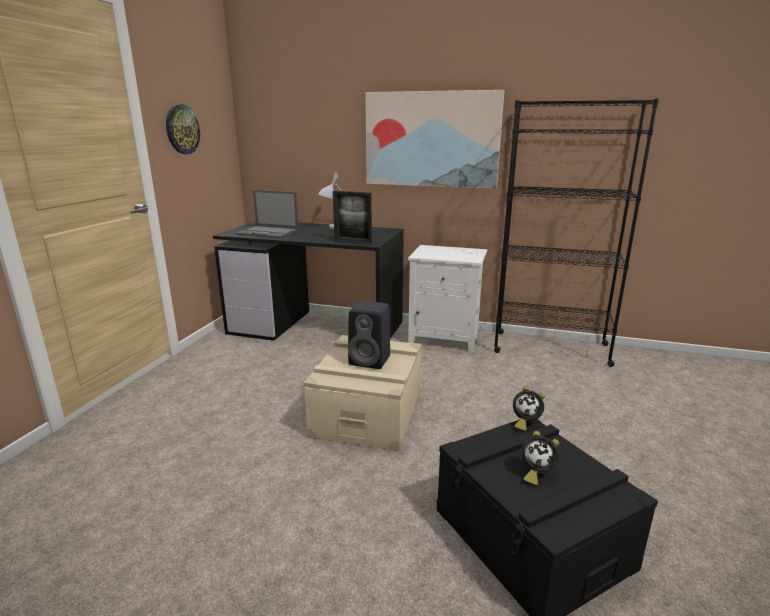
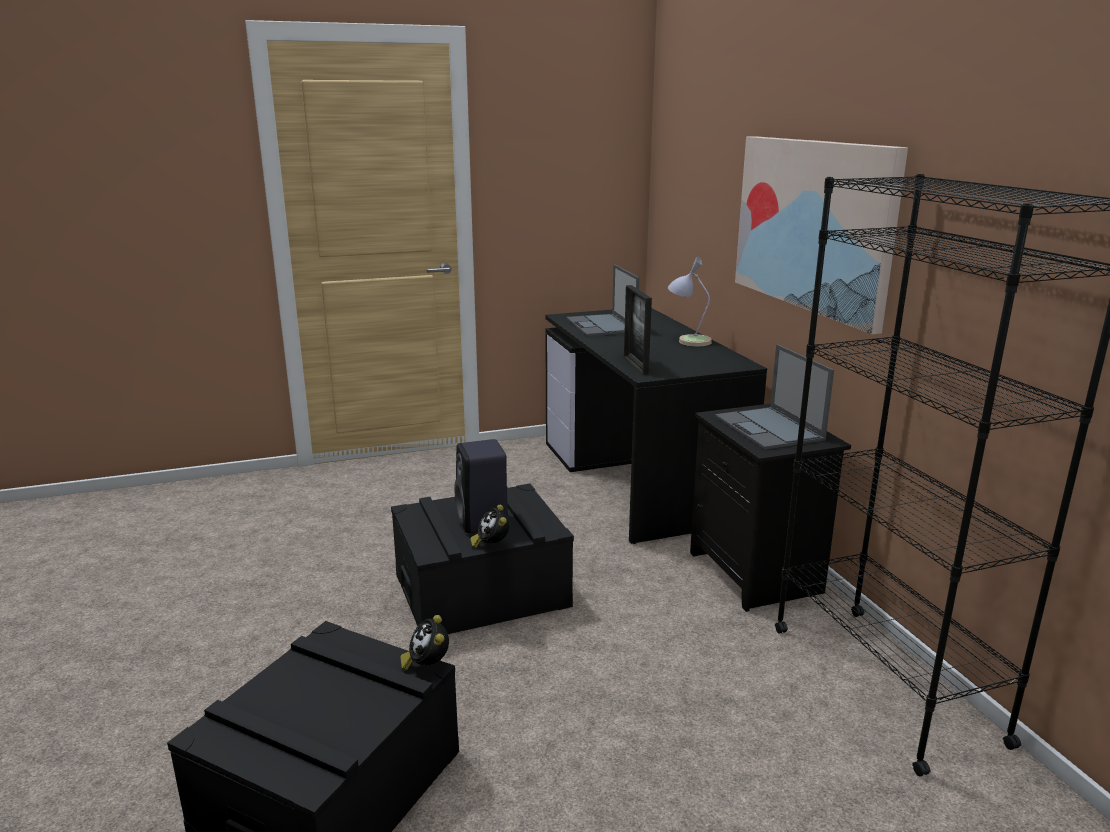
camera: 55 degrees right, 0 degrees up
wall clock [166,104,200,154] -> none
beige storage box [304,335,421,451] -> black storage box [391,484,574,634]
white nightstand [408,245,487,353] -> black nightstand [690,404,851,612]
alarm clock [521,431,559,485] -> alarm clock moved to [471,505,509,548]
none -> laptop [715,344,834,450]

